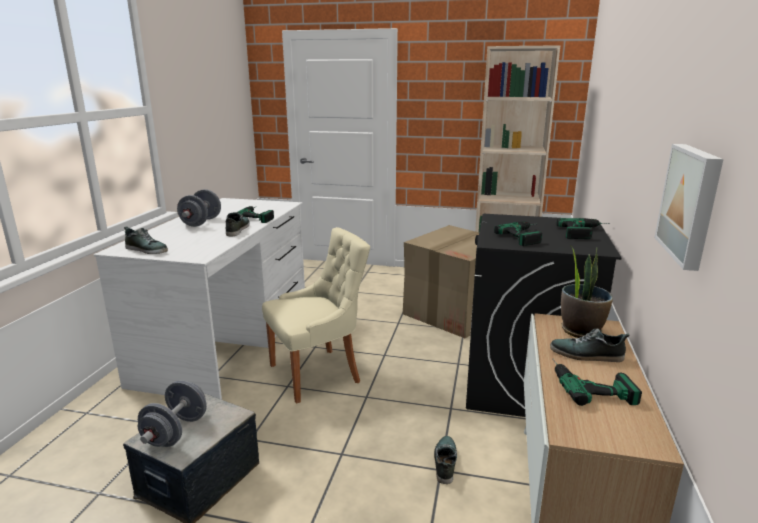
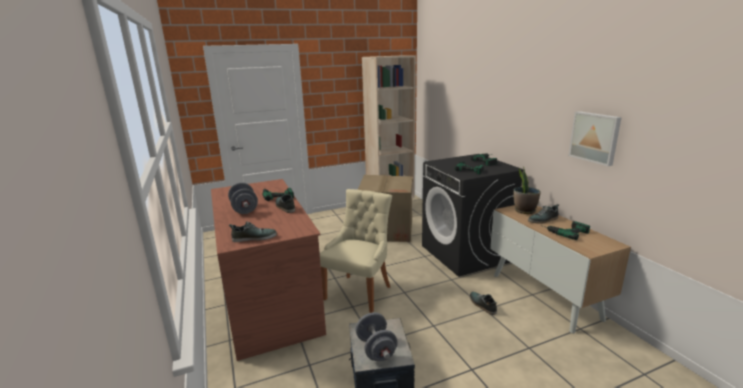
camera: 35 degrees left, 0 degrees up
white desk [94,198,305,400] -> brown desk [211,179,326,361]

